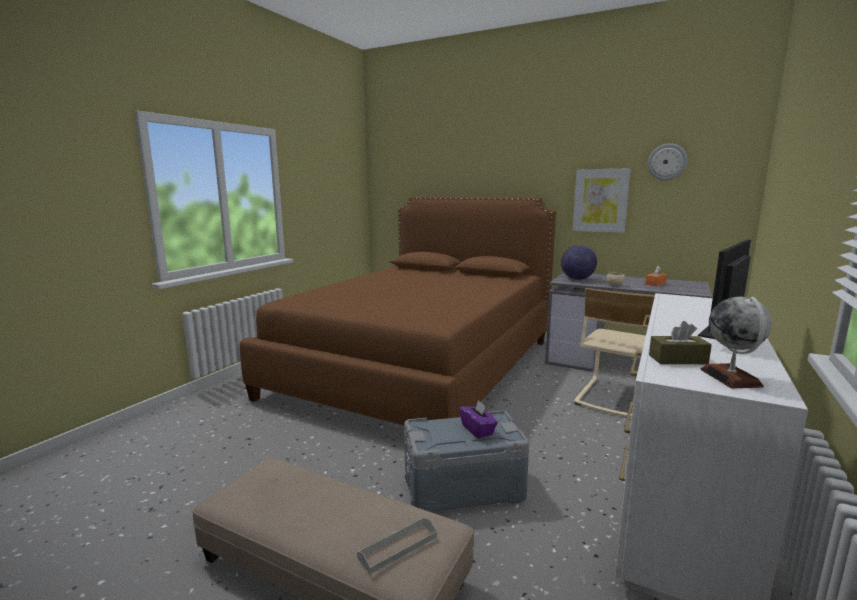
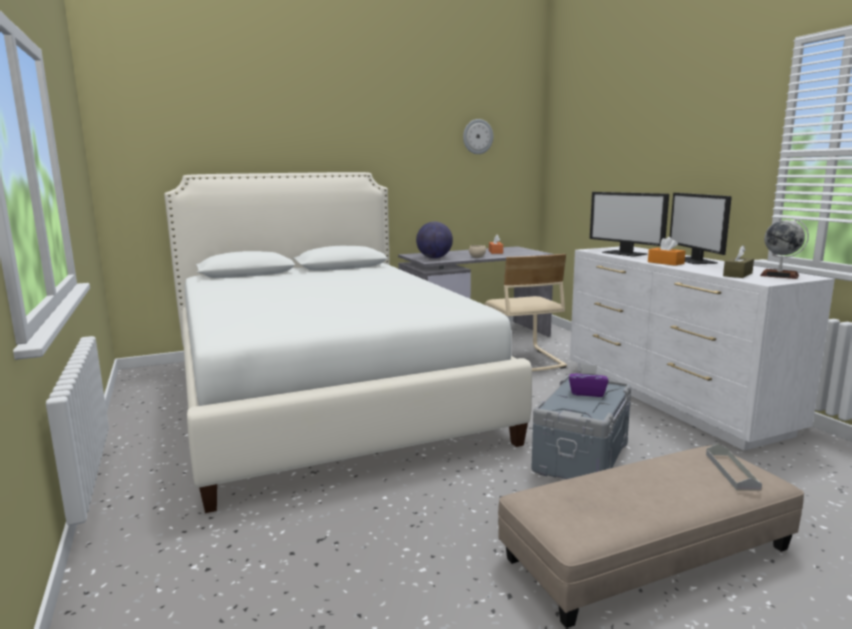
camera: 50 degrees left, 0 degrees up
brown bed [240,196,556,425] -> white bed [164,172,532,513]
picture [573,168,631,233] -> none
none -> monitor [590,192,669,257]
none -> orange tissue box [648,237,685,266]

